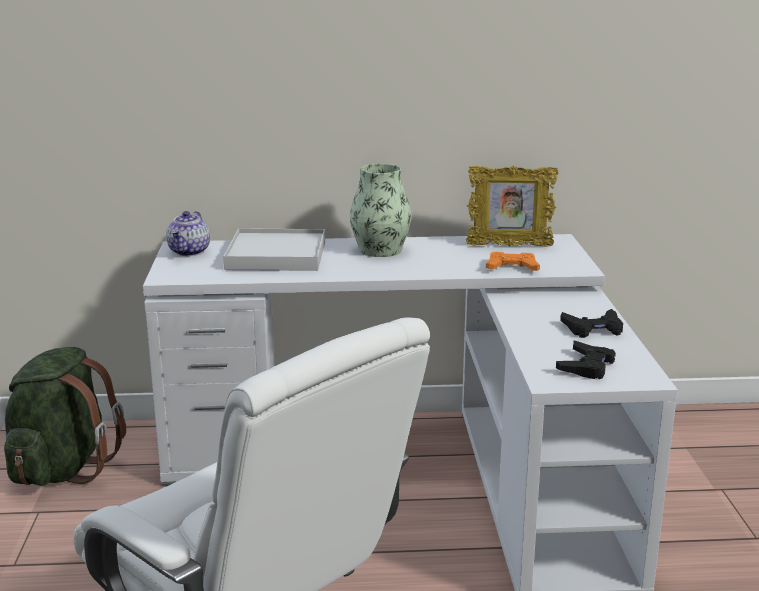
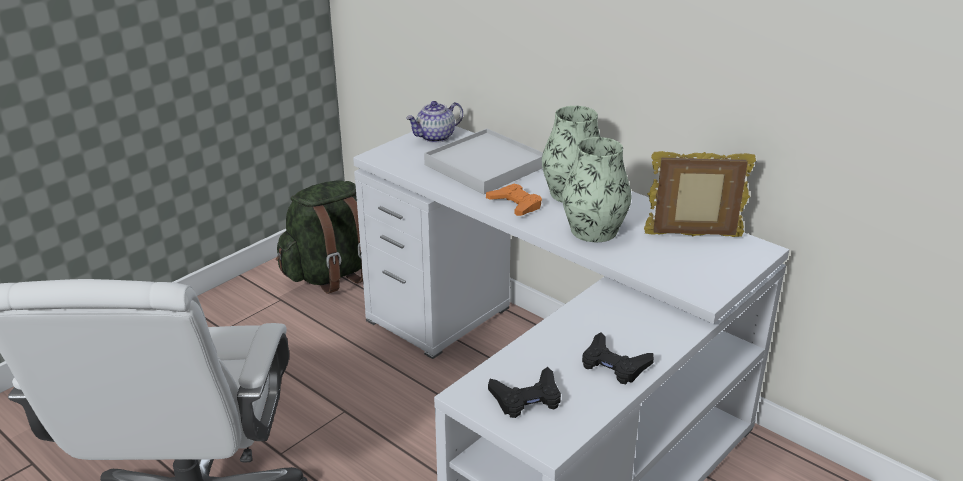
camera: 45 degrees right, 10 degrees up
picture frame [466,165,559,247] -> picture frame turned 135 degrees clockwise [644,151,756,237]
orange game controller [486,252,540,271] -> orange game controller moved to [486,184,542,216]
none -> vase [562,137,632,242]

